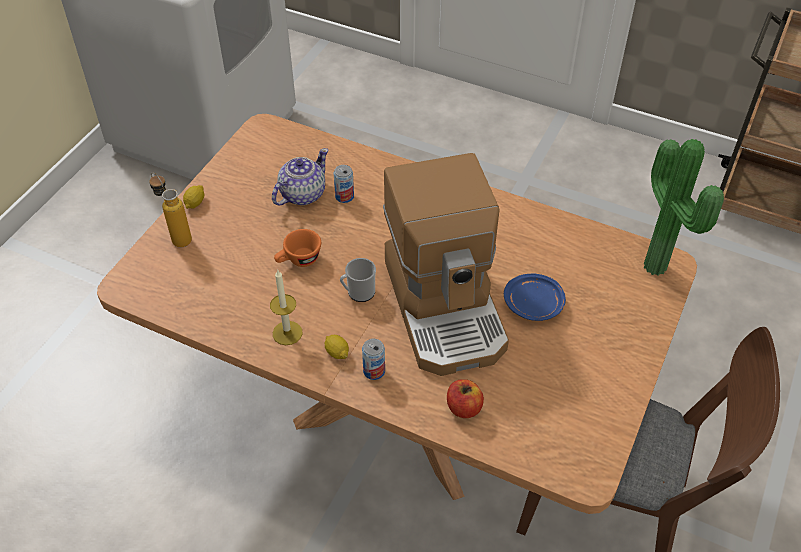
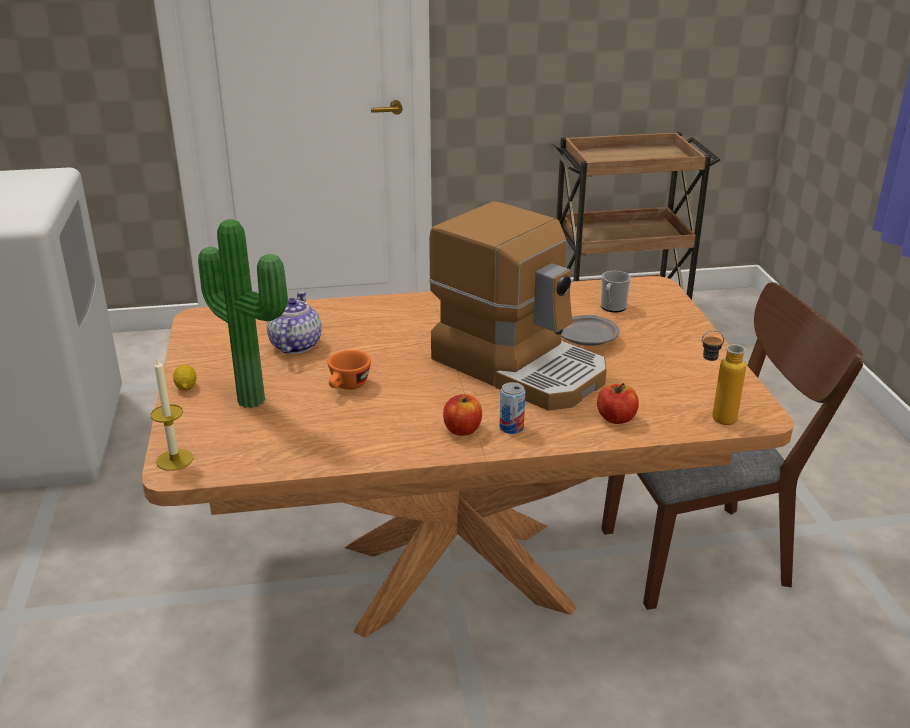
camera: 35 degrees left, 20 degrees down
bottle [149,172,192,247] -> bottle moved to [702,330,746,425]
candle [270,270,303,345] -> candle moved to [150,358,194,471]
lemon [325,335,349,359] -> apple [443,394,482,436]
can [334,165,354,203] -> none
mug [340,258,376,302] -> mug moved to [601,271,631,312]
blue plate [504,274,566,321] -> grey plate [562,315,620,346]
potted plant [644,139,724,276] -> potted plant moved to [198,219,288,408]

